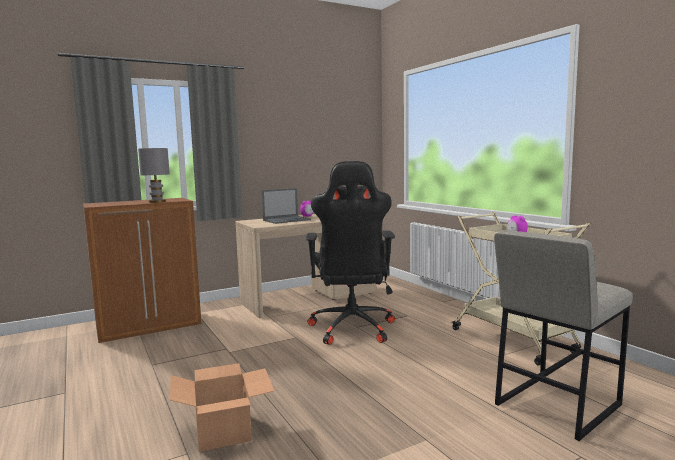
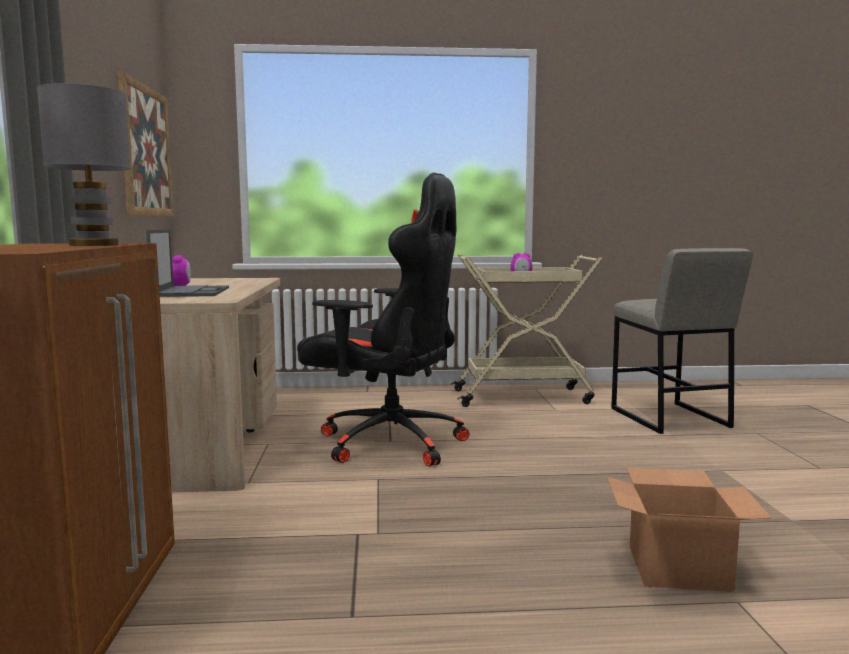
camera: 65 degrees left, 0 degrees up
none -> picture [117,72,174,216]

